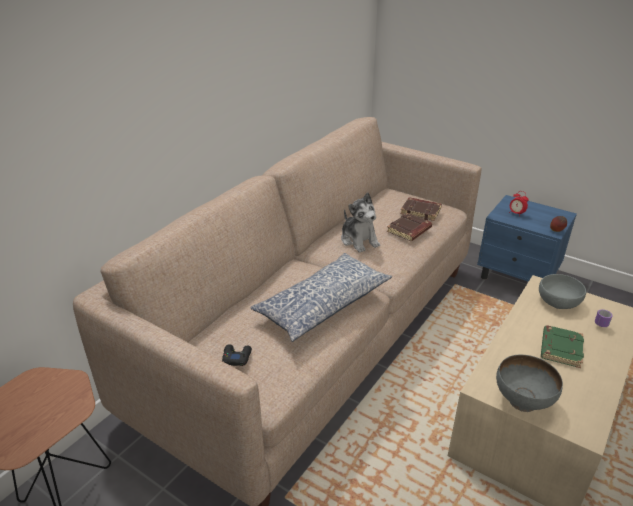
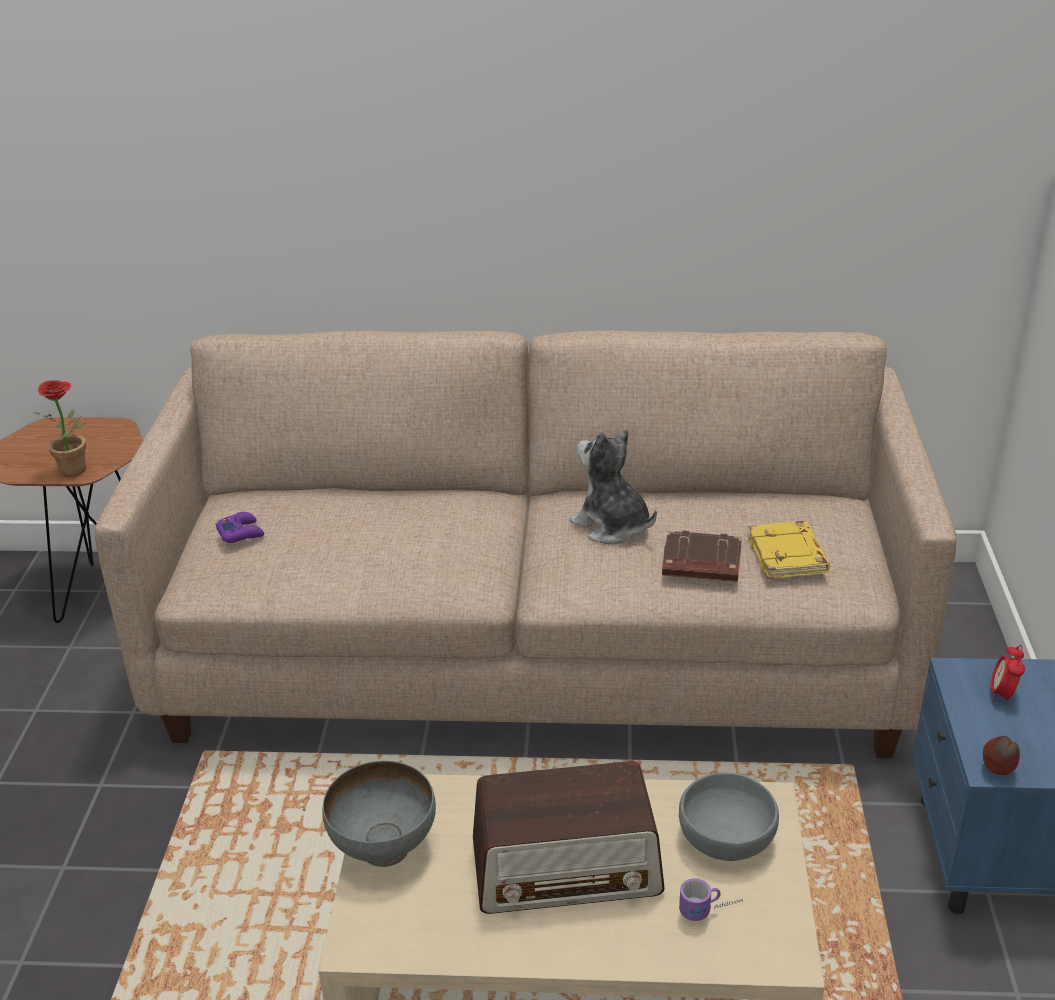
camera: 60 degrees right, 0 degrees up
black game controller [222,344,252,366] -> purple game controller [216,512,264,543]
pillow [250,253,392,342] -> none
plush toy [341,192,380,253] -> plush toy turned 105 degrees clockwise [569,429,657,544]
brown book [400,197,442,221] -> yellow book [748,521,830,579]
green book [541,325,584,368] -> radio [473,761,665,914]
none -> potted plant [34,380,87,477]

